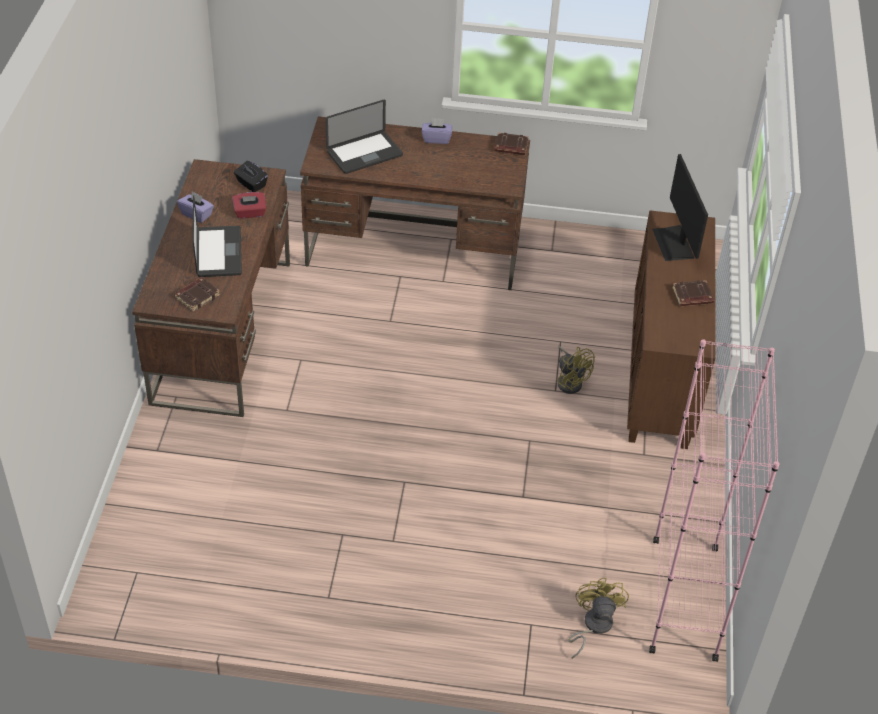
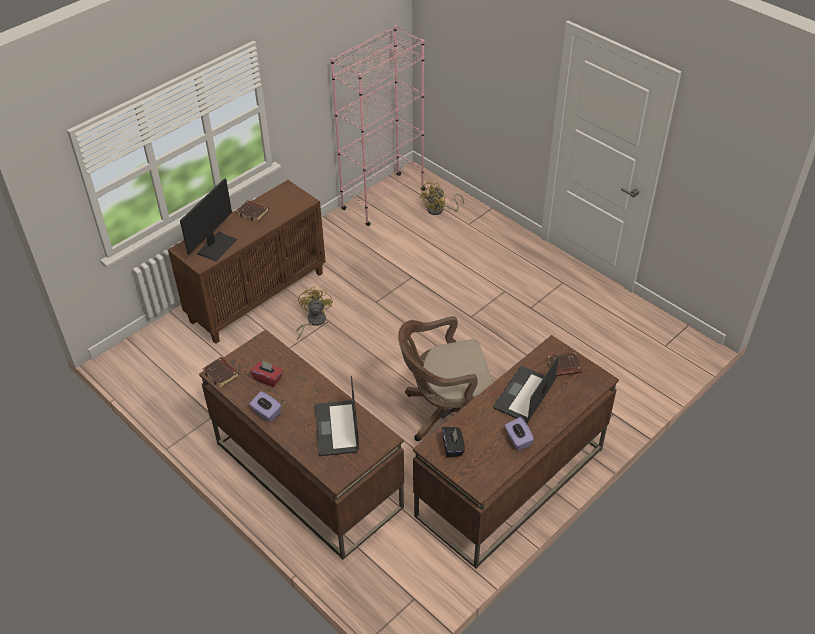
camera: 140 degrees left, 0 degrees up
red tissue box [232,192,266,219] -> red tissue box moved to [250,360,283,387]
laptop [325,100,403,174] -> laptop turned 105 degrees counterclockwise [315,376,359,456]
none -> brown office chair [398,316,493,441]

